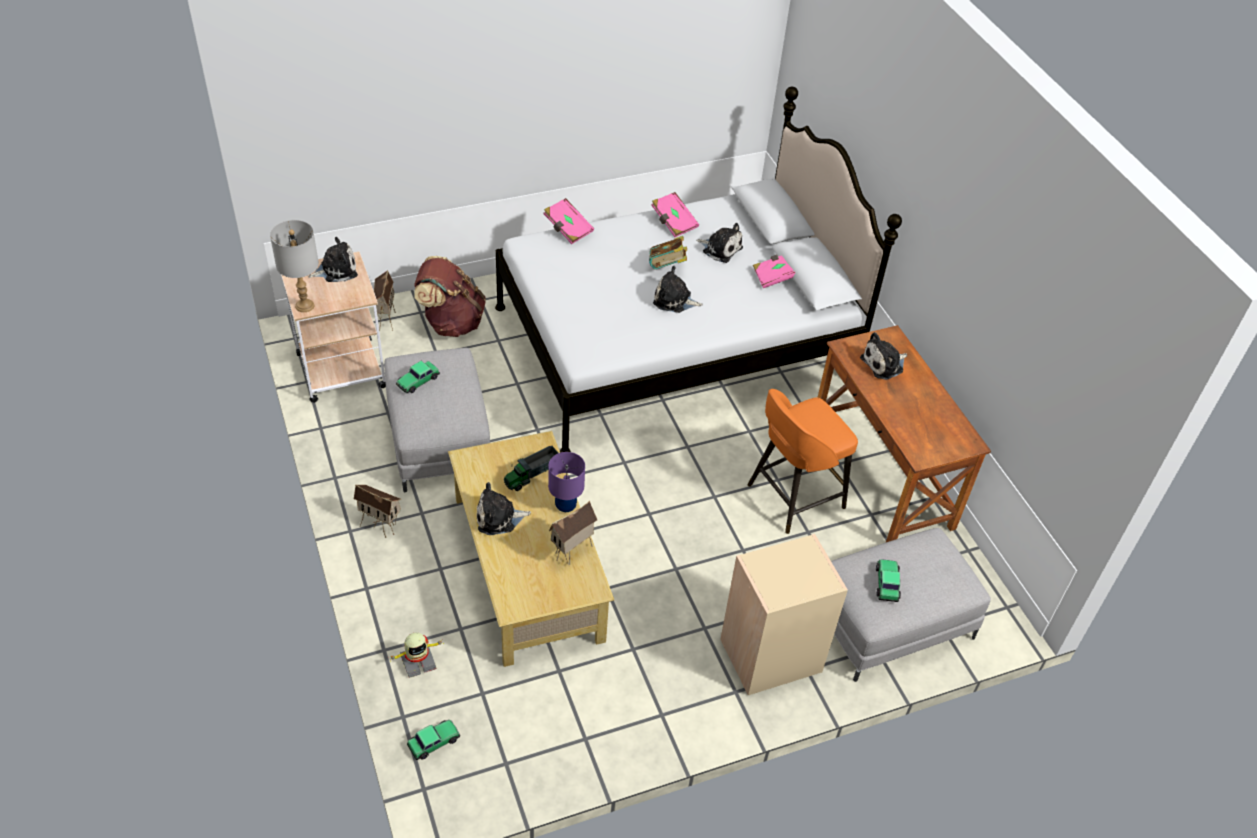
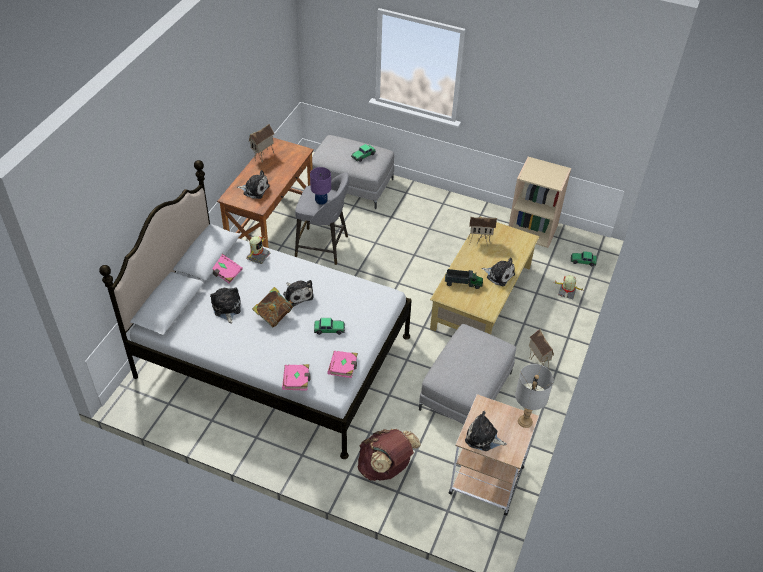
camera: 135 degrees left, 0 degrees up
toy house [374,270,396,331] -> toy house moved to [249,124,274,162]
toy car [396,361,440,393] -> toy car moved to [314,318,345,335]
purple table lamp [548,452,585,512] -> purple table lamp moved to [310,167,331,205]
pink book [651,192,699,237] -> pink book moved to [327,351,358,378]
beige bookcase [720,534,848,695] -> beige bookcase moved to [509,157,571,248]
orange stool [748,389,858,534] -> grey stool [295,173,349,265]
none -> toy robot [246,236,270,264]

